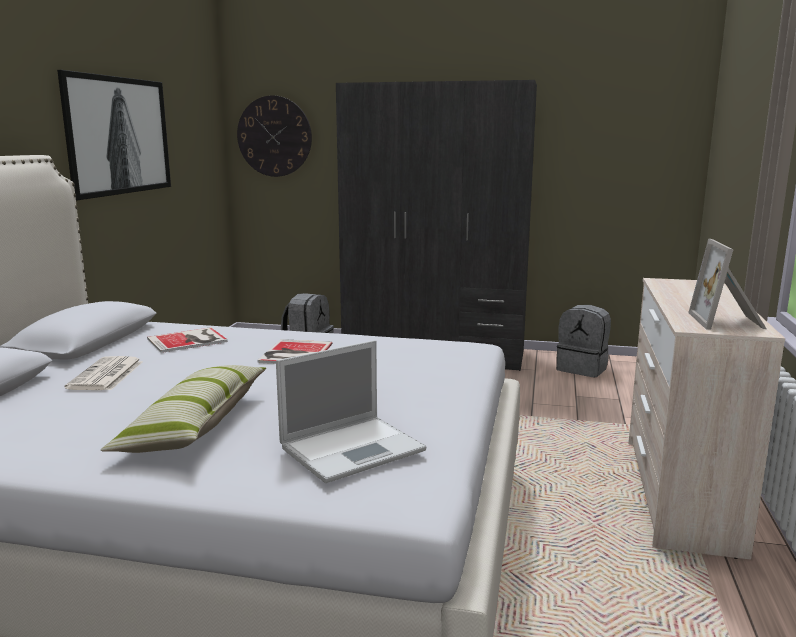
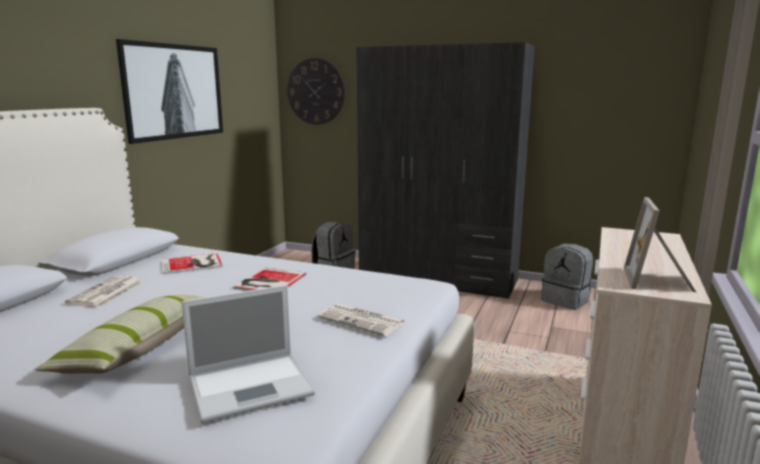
camera: 10 degrees right, 0 degrees up
none -> newspaper [318,303,405,336]

